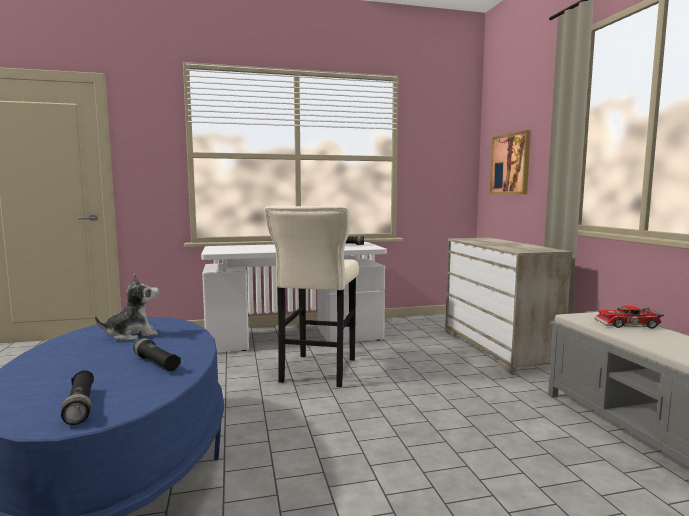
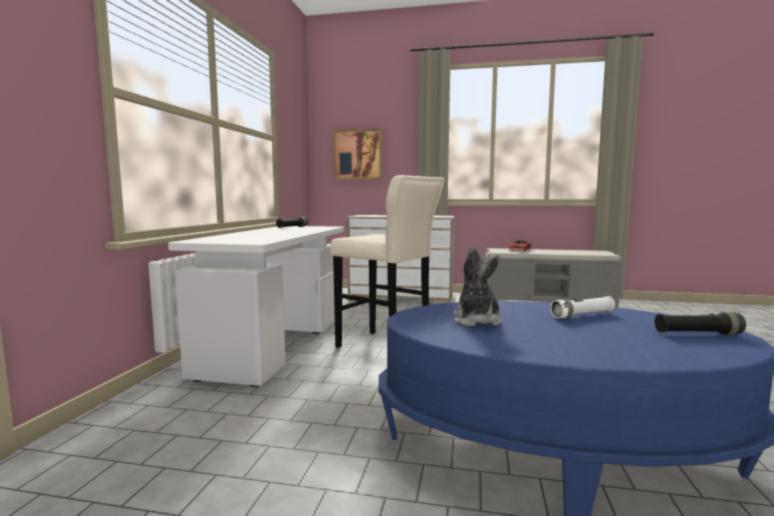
camera: 65 degrees left, 0 degrees up
black flashlight [133,338,181,371] -> white flashlight [550,296,615,319]

